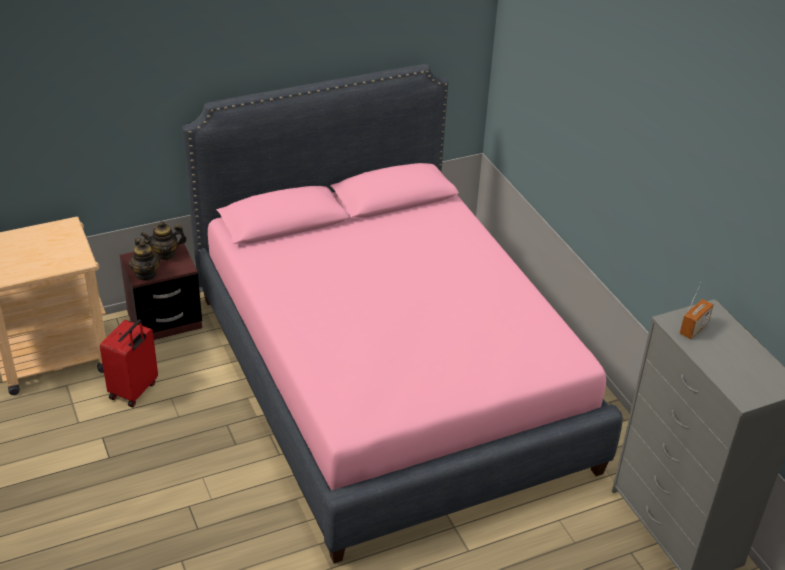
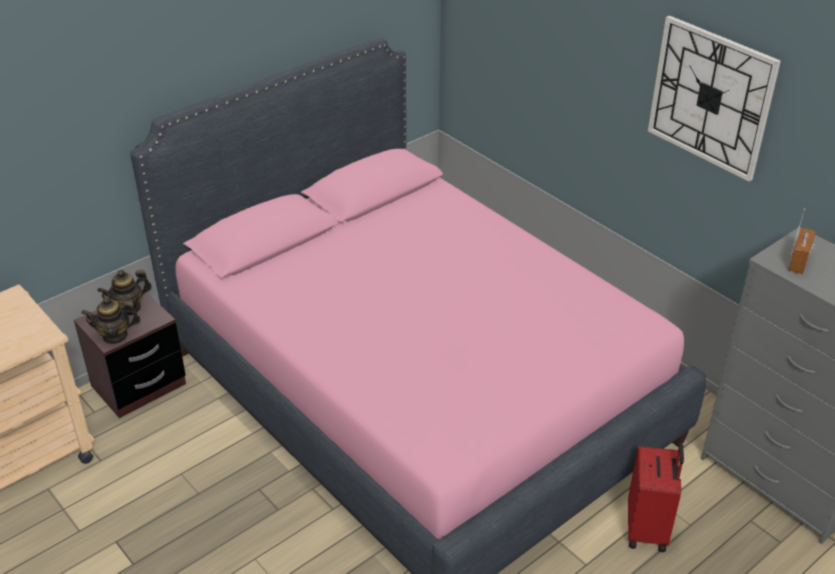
camera: 15 degrees left, 0 degrees up
red suitcase [100,319,158,407] -> red suitcase moved to [628,443,684,552]
teapot [129,238,160,281] -> teapot turned 120 degrees clockwise [81,297,141,344]
none -> wall clock [648,15,781,181]

